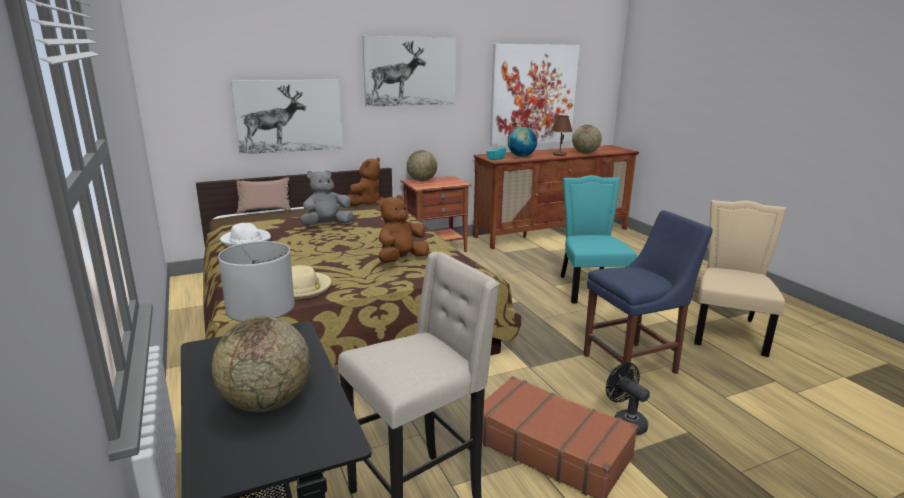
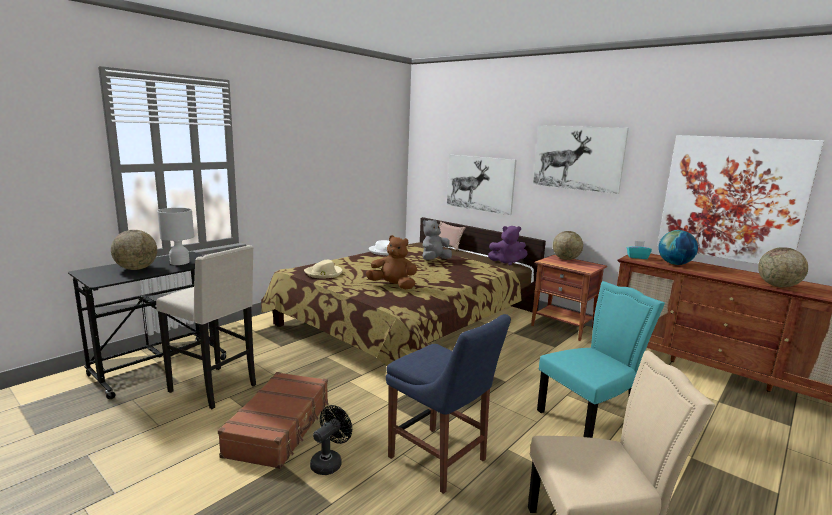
camera: 65 degrees right, 5 degrees down
grey plush toy [301,170,353,225] -> grey plush toy turned 75 degrees counterclockwise [423,219,452,260]
brown plush toy [347,158,380,206] -> purple plush toy [488,226,527,266]
brown table lamp [551,115,572,156] -> none

